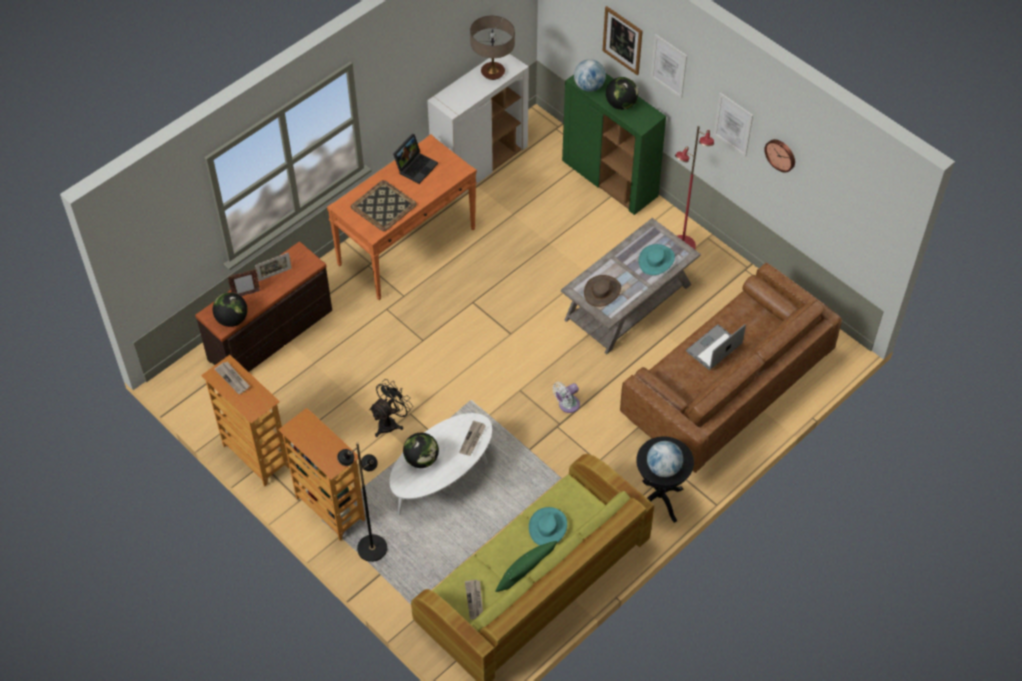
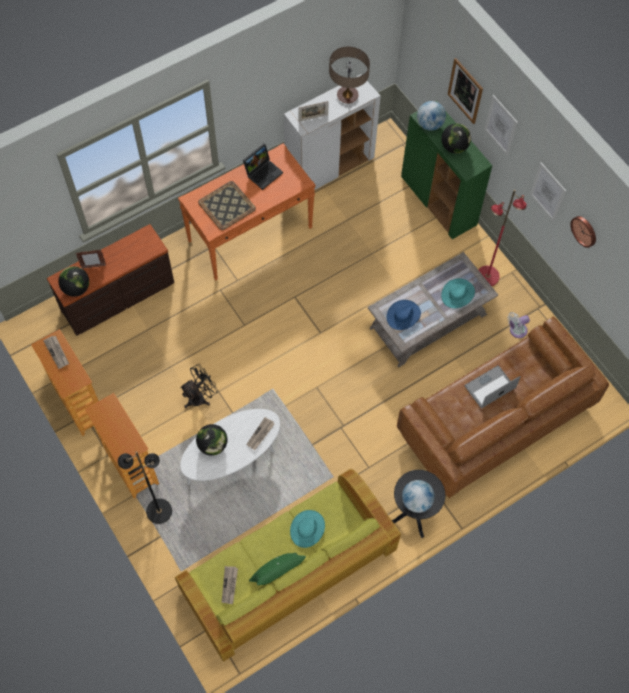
camera: 10 degrees right, 10 degrees up
picture frame [255,252,292,281] -> picture frame moved to [298,101,329,122]
white fan [552,382,580,413] -> white fan moved to [507,312,530,338]
brown hat [584,275,621,307] -> blue hat [387,300,421,330]

